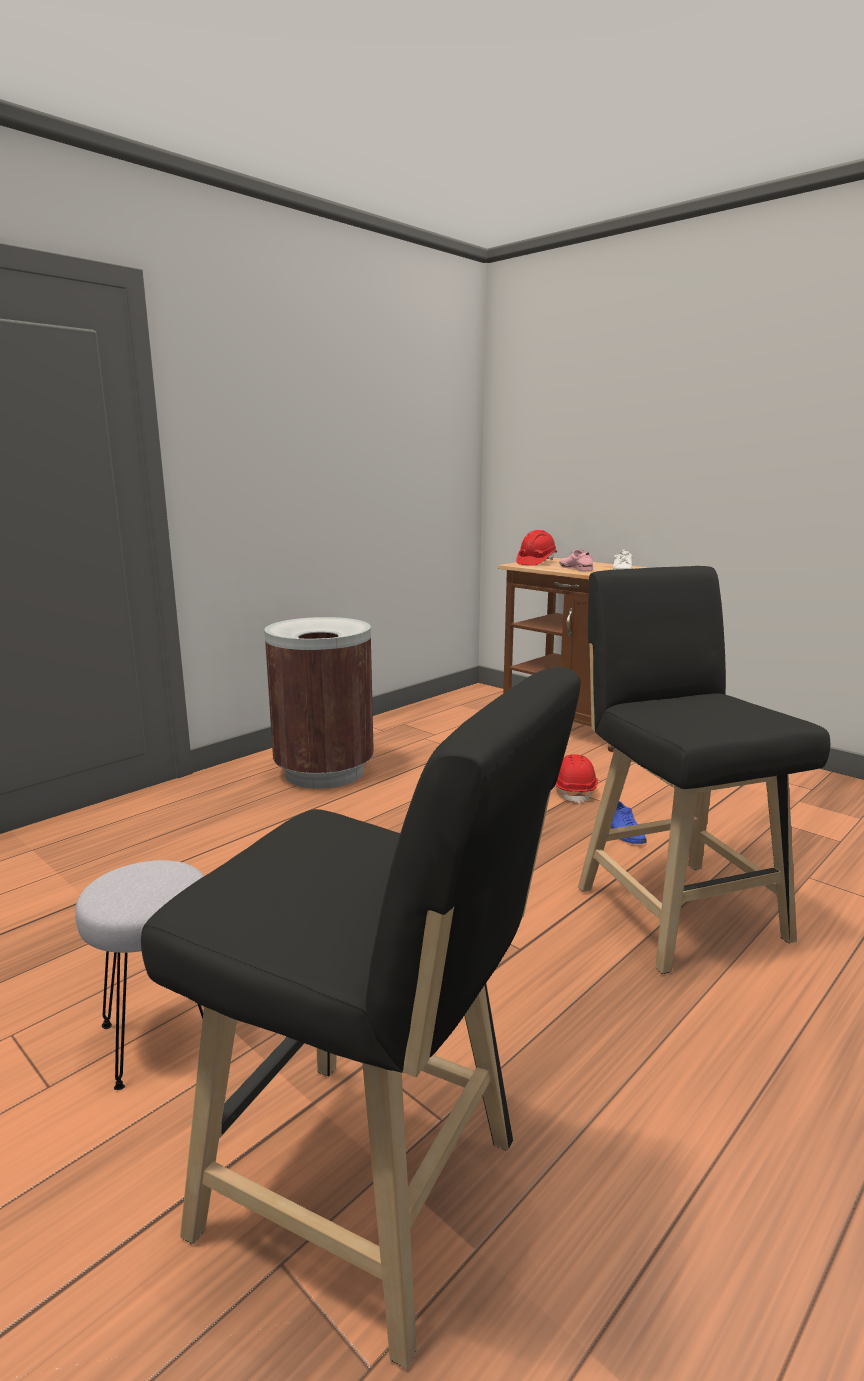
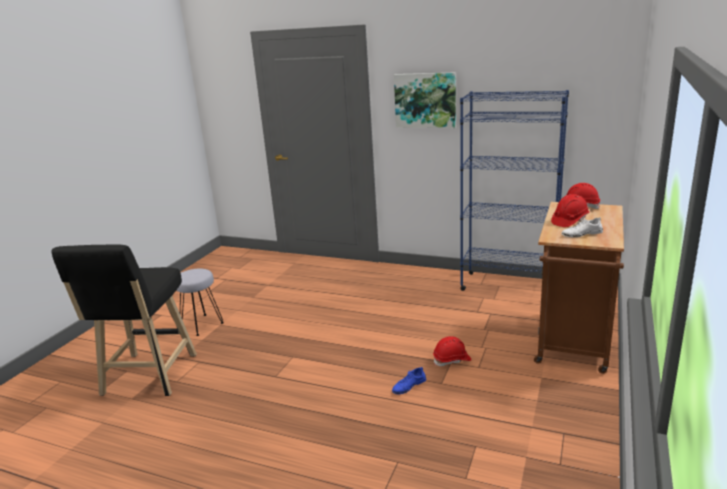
camera: 70 degrees right, 5 degrees up
brown trash can [264,617,374,789] -> none
pink shoe [559,550,593,571] -> red hard hat [551,194,589,227]
black stool [578,566,830,974] -> none
none -> picture [394,73,456,128]
none -> blue bookcase [460,90,569,291]

